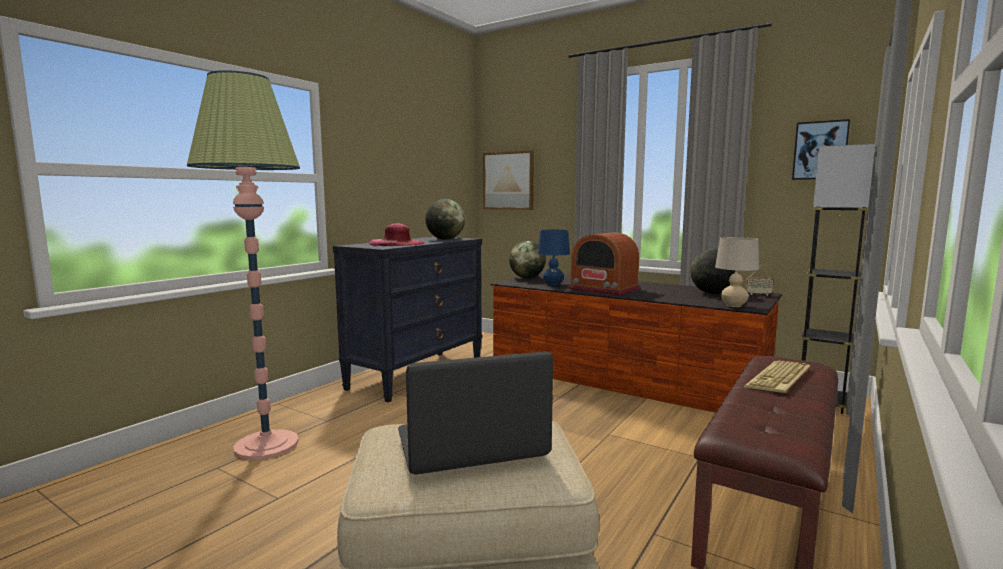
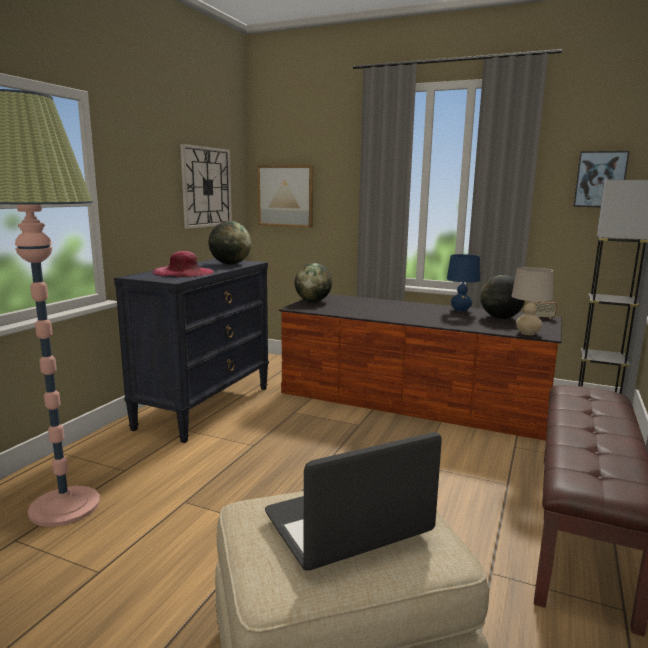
camera: 10 degrees left, 5 degrees up
blue table lamp [538,229,570,285] -> blue table lamp moved to [447,254,480,312]
radio [568,233,640,296] -> none
keyboard [744,360,810,393] -> none
none -> wall clock [180,144,232,229]

